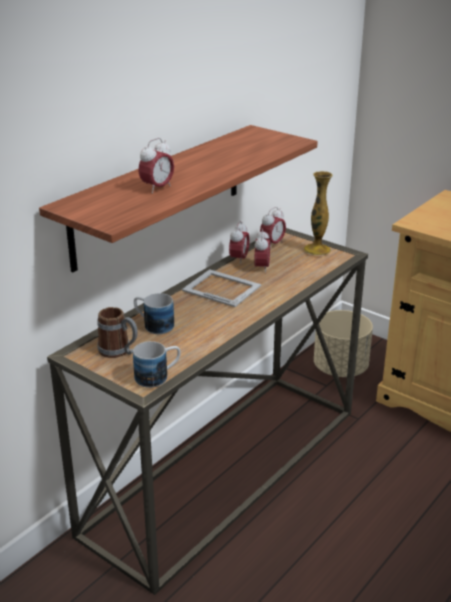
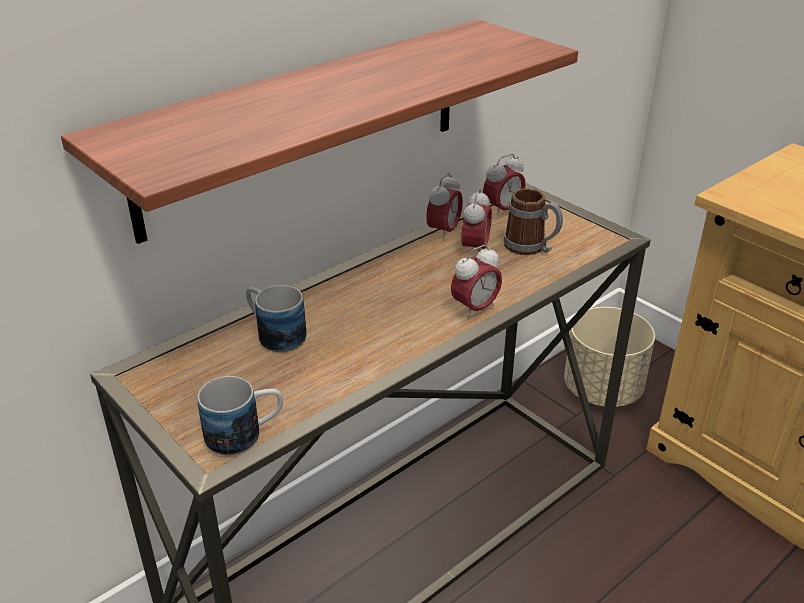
camera: 10 degrees right, 5 degrees up
mug [97,307,138,358] -> mug moved to [504,189,563,255]
alarm clock [138,138,174,194] -> alarm clock moved to [451,245,502,320]
picture frame [182,269,261,307] -> none
vase [304,171,333,256] -> none

